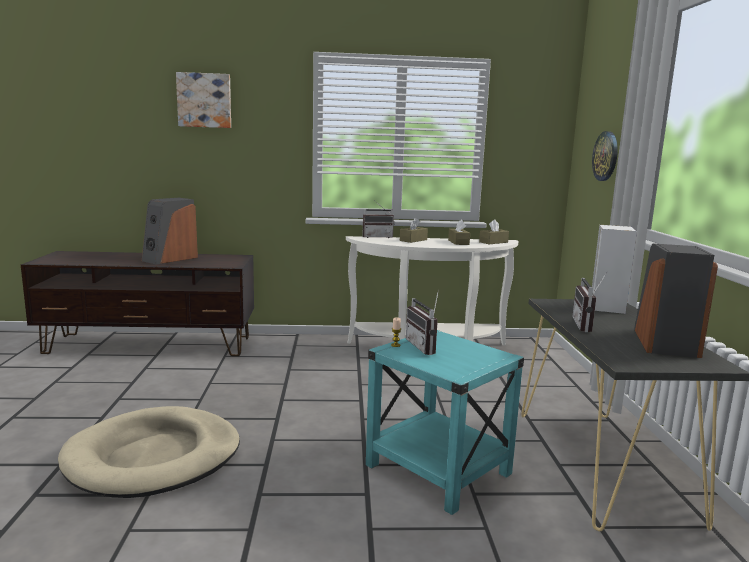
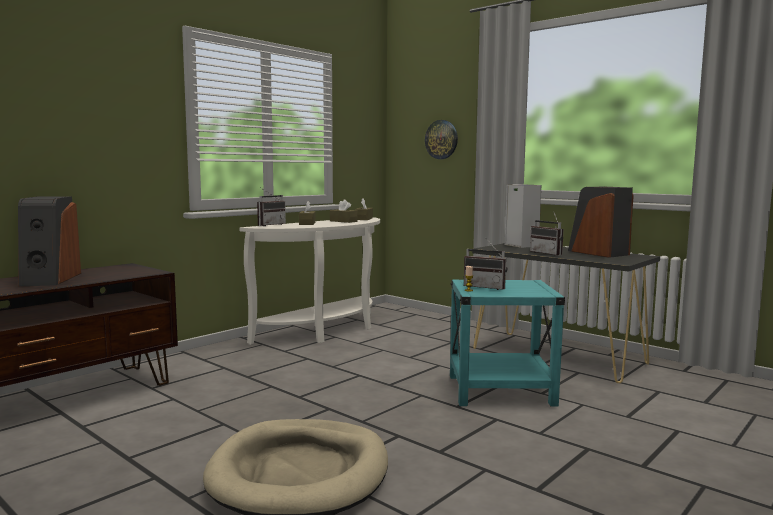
camera: 45 degrees left, 5 degrees down
picture [176,72,231,128] -> none

